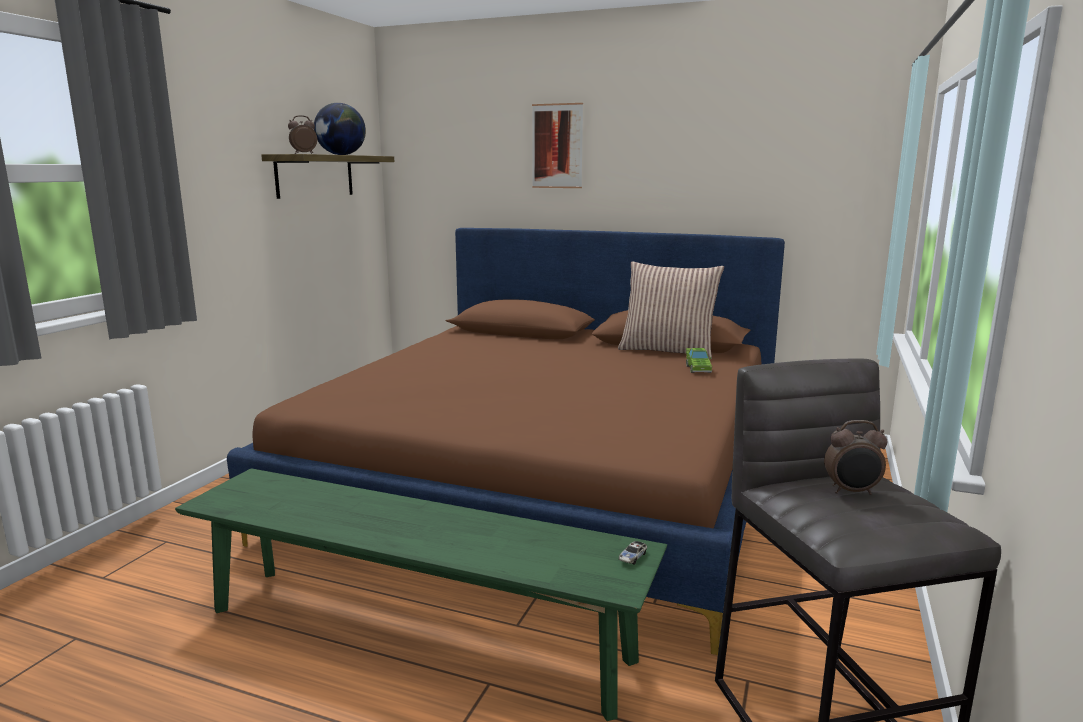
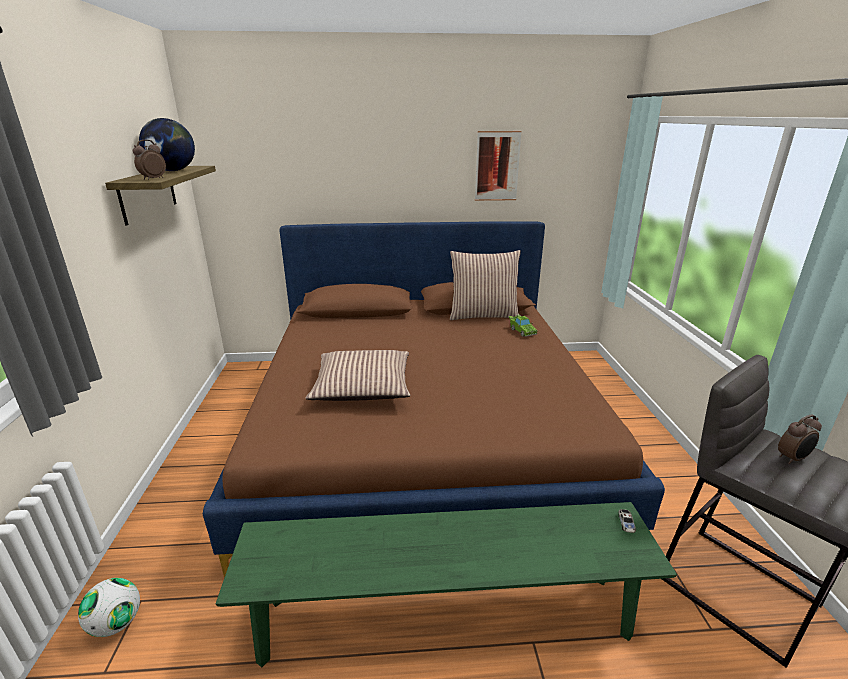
camera: 25 degrees left, 10 degrees up
picture [532,103,583,188] -> picture moved to [475,131,522,201]
none -> football [78,578,140,637]
none -> pillow [306,350,410,401]

